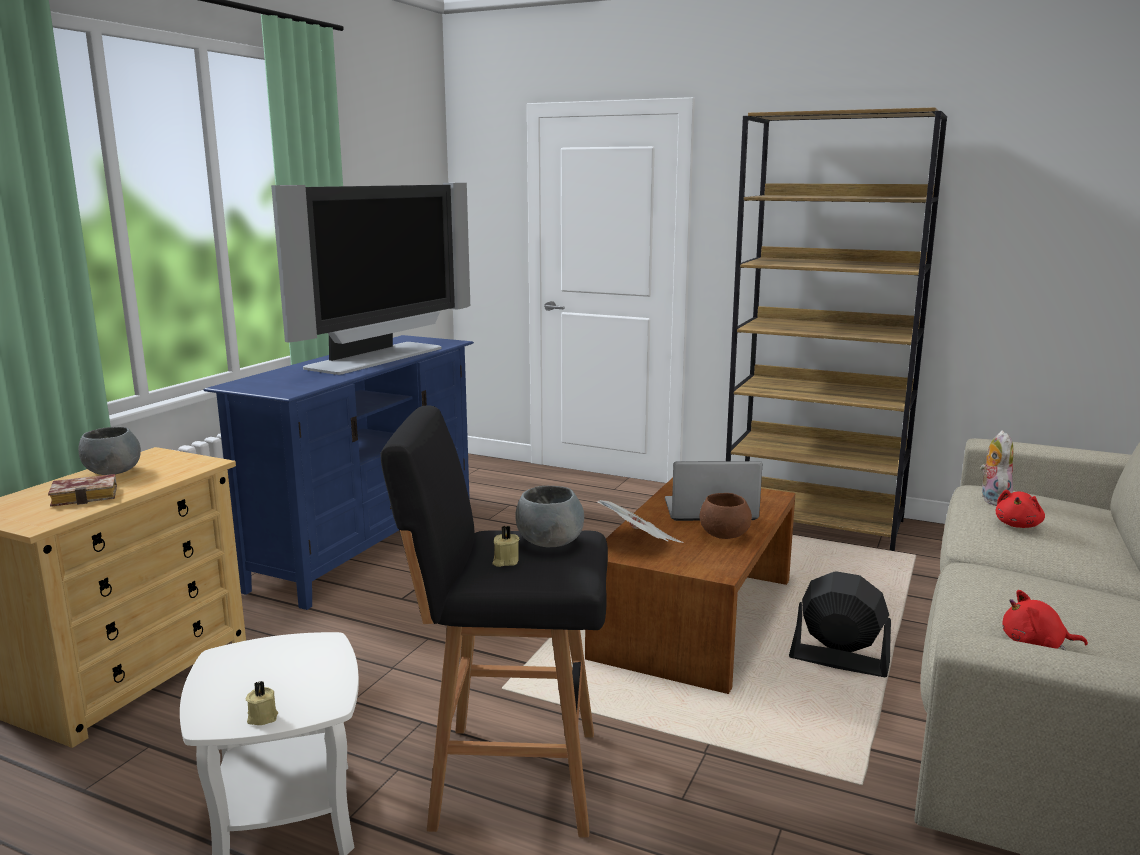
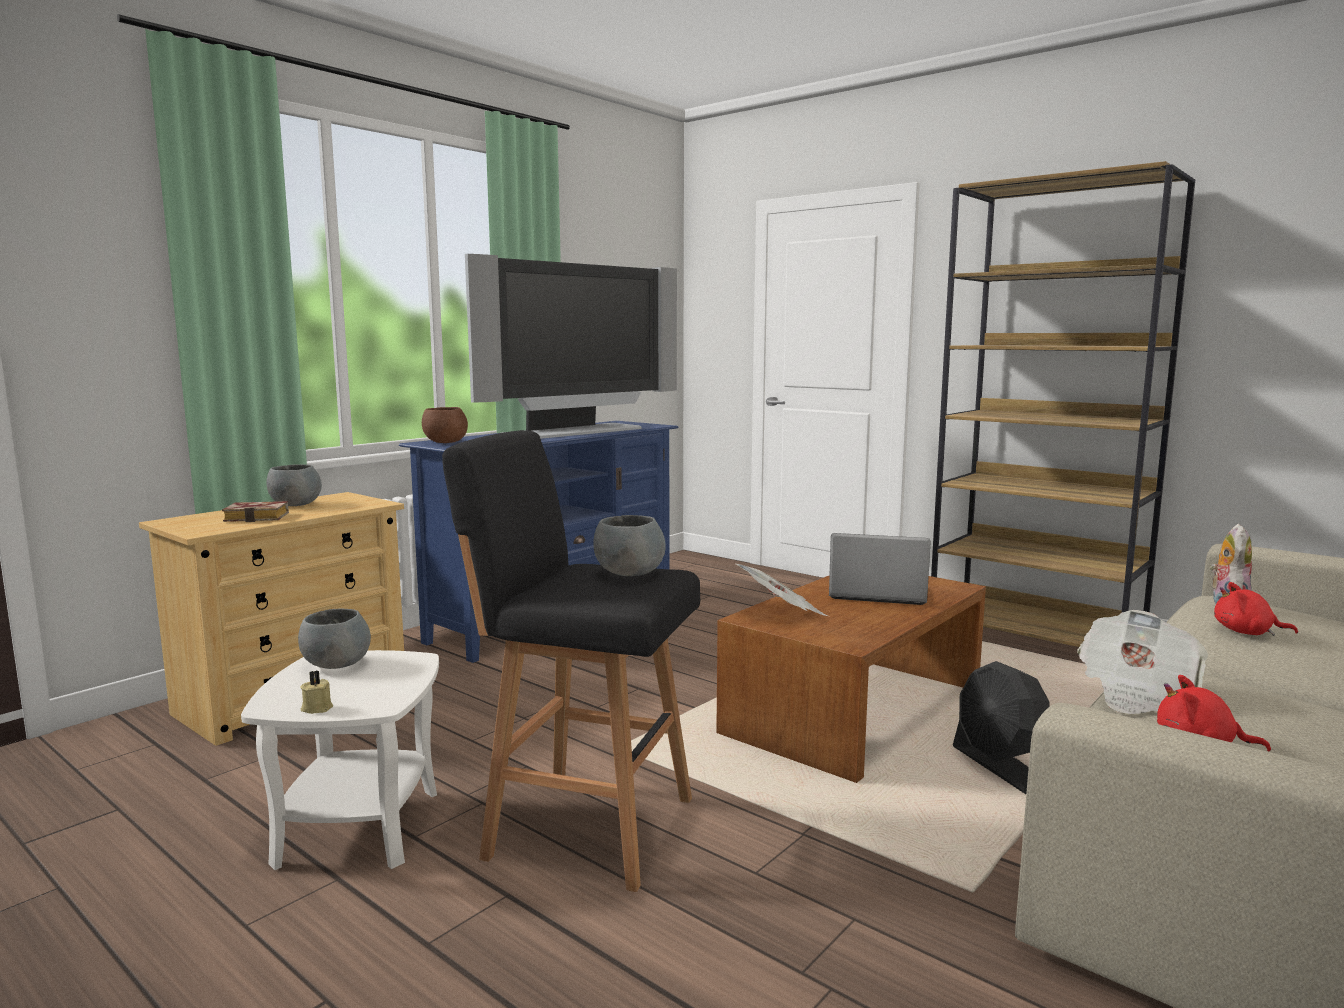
camera: 15 degrees right, 5 degrees down
beige candle [492,526,520,567] -> none
brown bowl [700,493,752,539] -> brown bowl moved to [422,407,468,443]
black fan [789,571,891,678] -> black fan turned 150 degrees counterclockwise [953,661,1050,794]
red plush toy [996,490,1045,528] -> red plush toy turned 60 degrees clockwise [1214,582,1298,636]
none -> grey bowl [298,609,371,669]
none -> newspaper [1077,610,1208,714]

